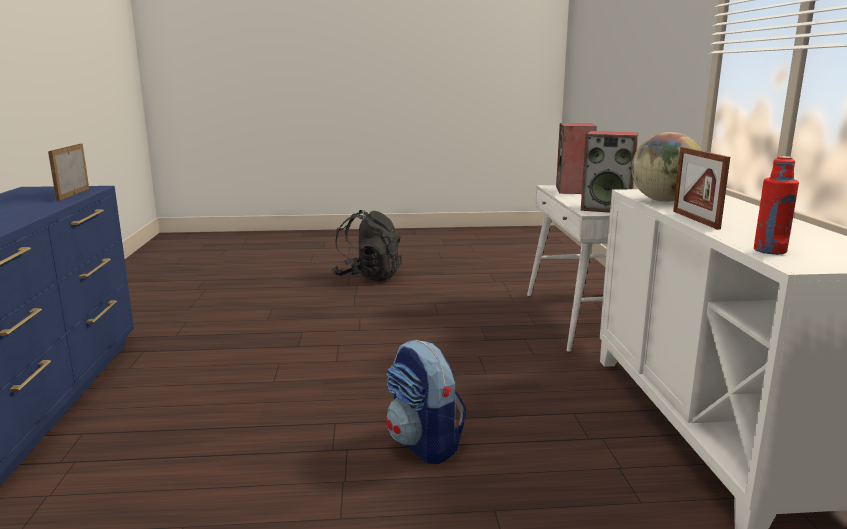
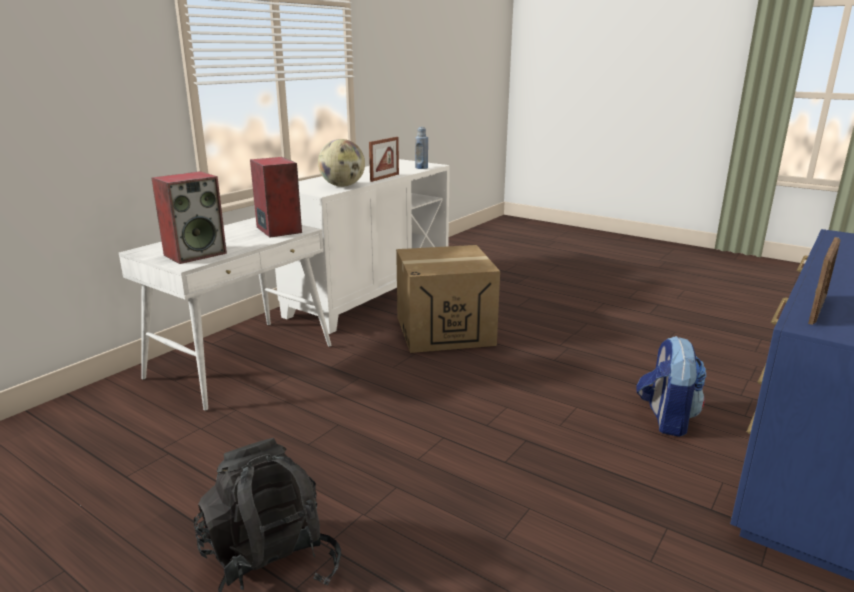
camera: 140 degrees left, 5 degrees up
backpack [386,340,466,464] -> backpack moved to [636,336,706,437]
red bottle [754,156,799,255] -> blue bottle [415,127,428,169]
none -> cardboard box [396,245,500,353]

